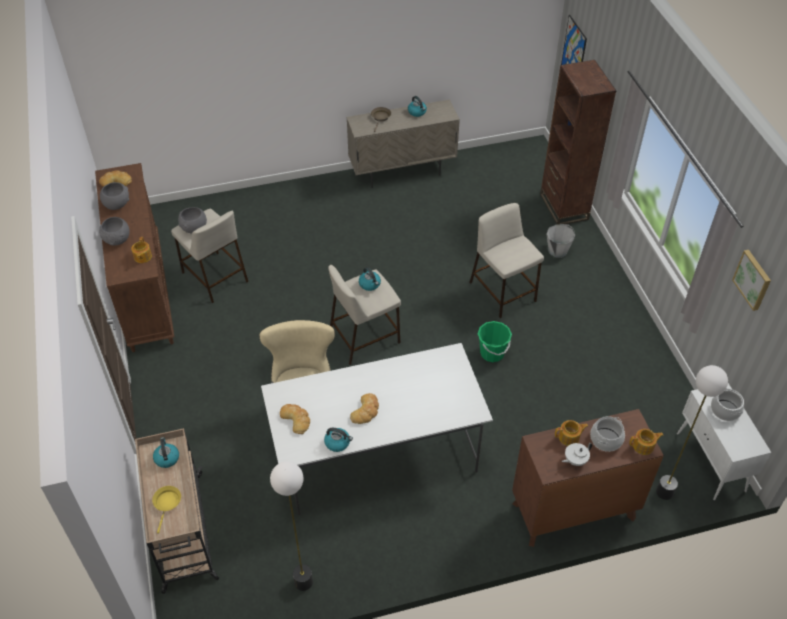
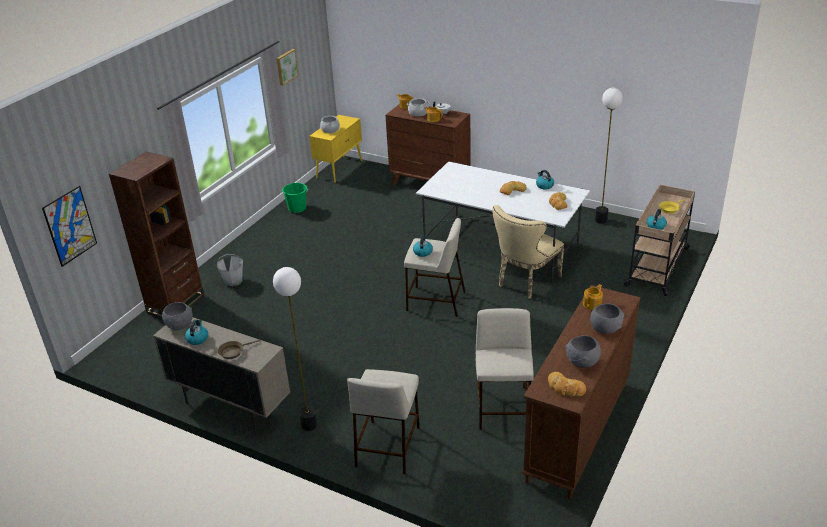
camera: 135 degrees left, 15 degrees down
grey bowl [178,207,207,233] -> grey bowl moved to [162,302,193,330]
beige stool [469,203,544,318] -> beige stool moved to [347,369,420,474]
green bucket [478,321,512,362] -> green bucket moved to [282,183,308,213]
floor lamp [656,365,728,500] -> floor lamp moved to [273,267,317,431]
white cabinet [677,383,772,500] -> yellow cabinet [309,115,362,183]

